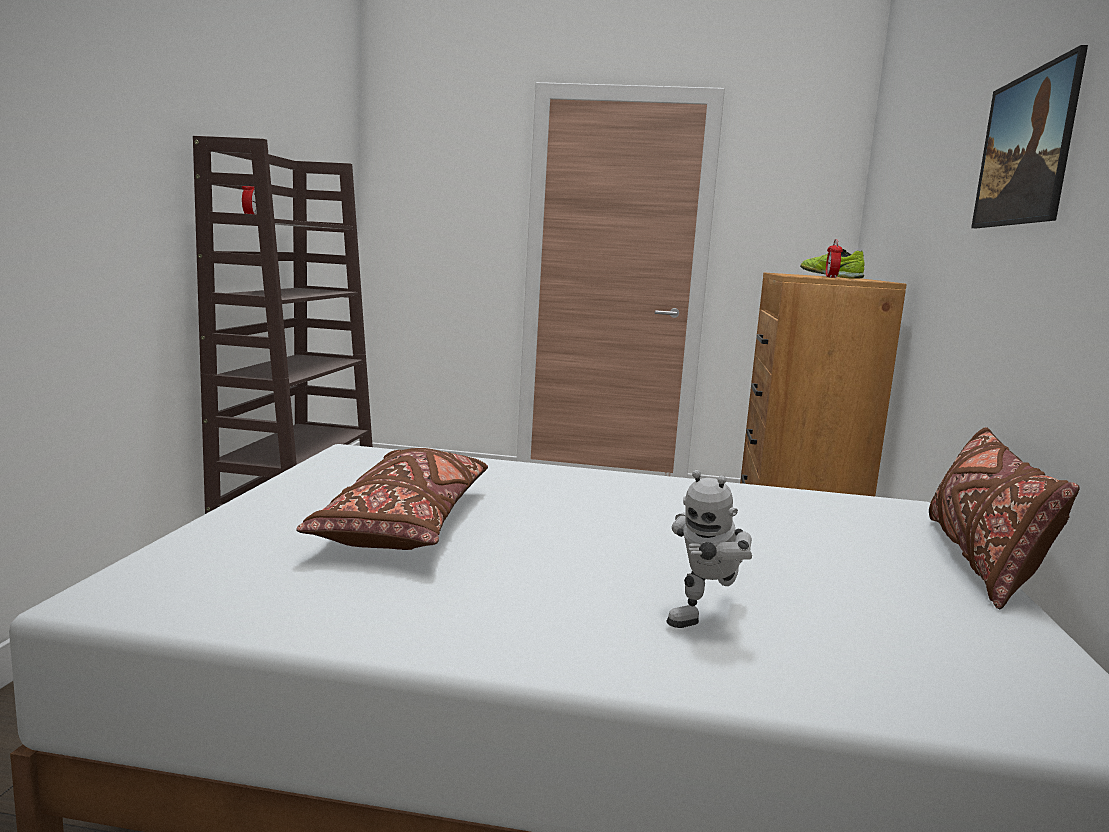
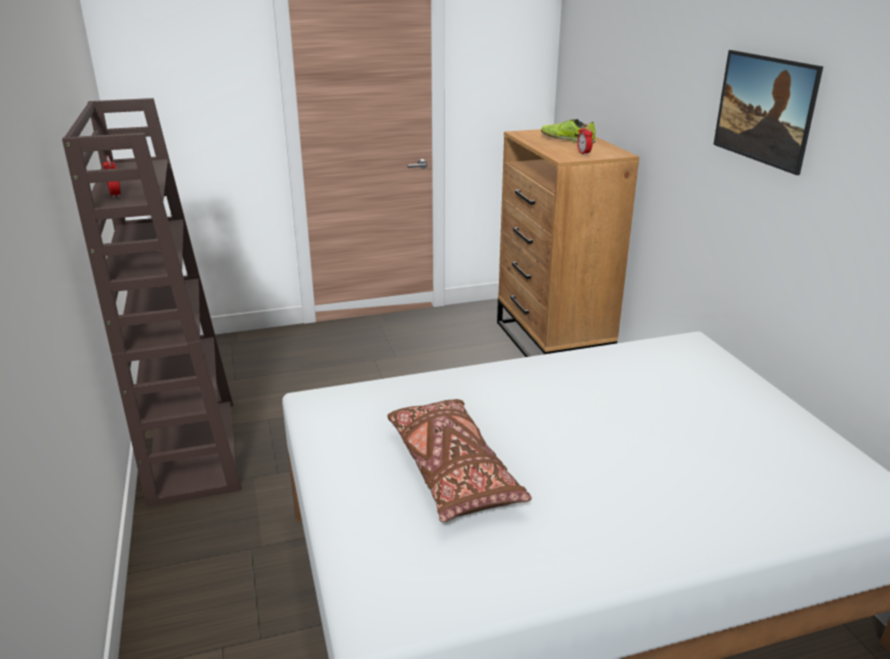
camera: 25 degrees left, 15 degrees up
toy robot [666,470,752,628] -> none
brown pillow [929,427,1080,609] -> none

